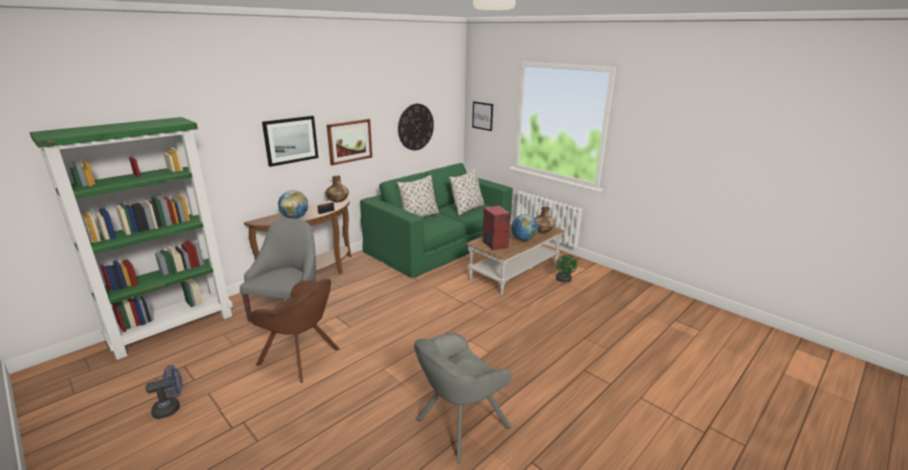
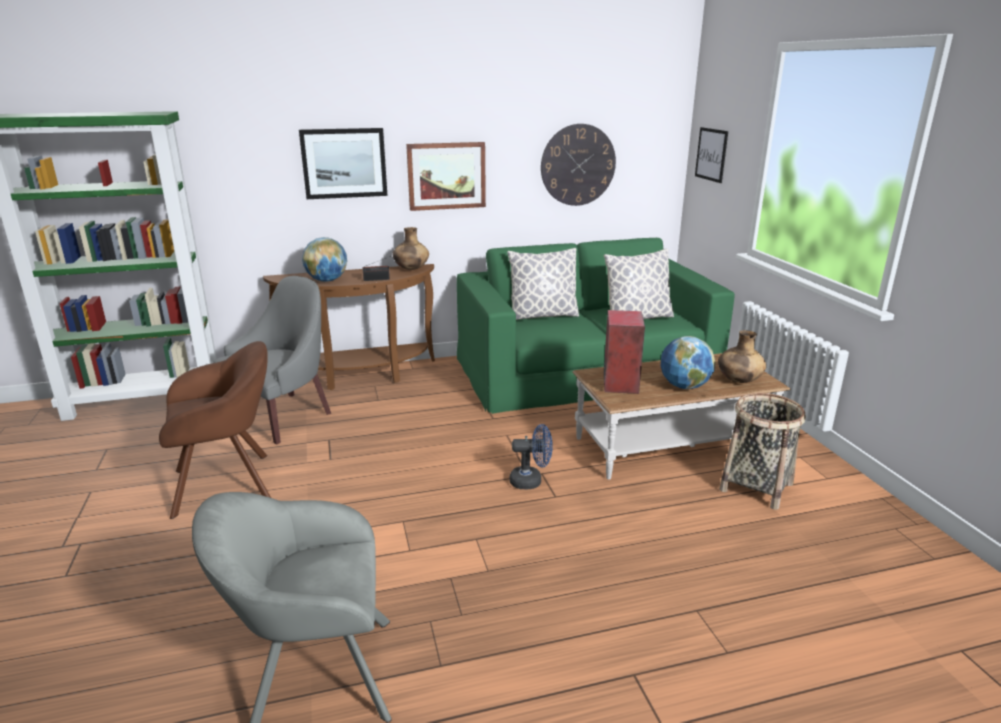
camera: 30 degrees right, 0 degrees up
blue fan [145,365,182,419] -> blue fan moved to [510,424,553,489]
brown armchair [250,279,340,383] -> brown armchair turned 75 degrees counterclockwise [159,341,271,519]
green fan [556,255,578,282] -> basket [719,393,806,510]

